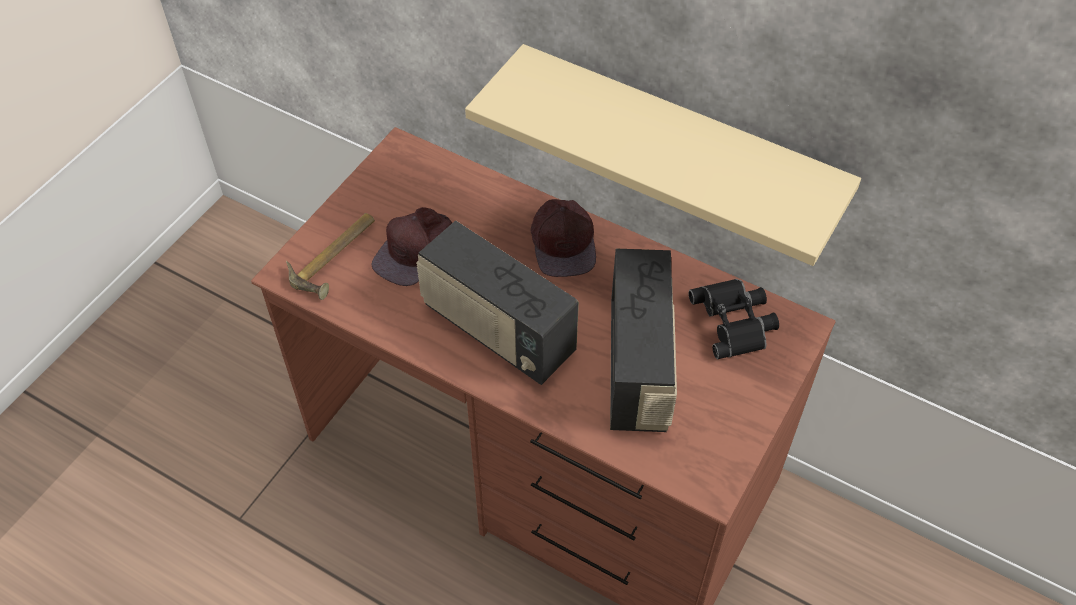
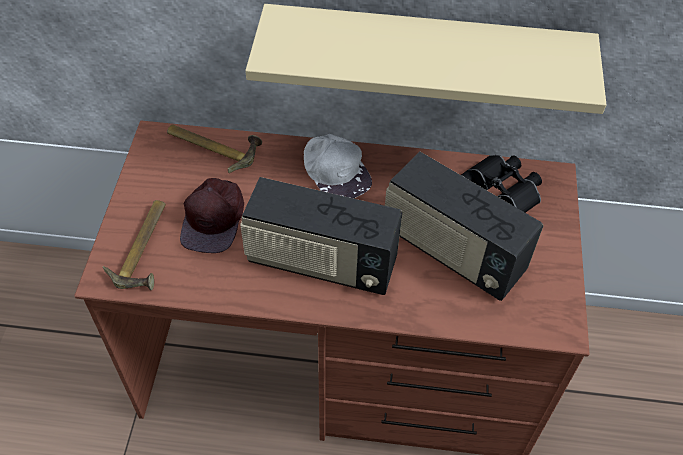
camera: 25 degrees left, 0 degrees up
brown cap [531,199,596,277] -> white cap [304,134,372,198]
radio [610,249,677,432] -> radio turned 150 degrees clockwise [385,152,543,301]
none -> hammer [167,125,262,173]

